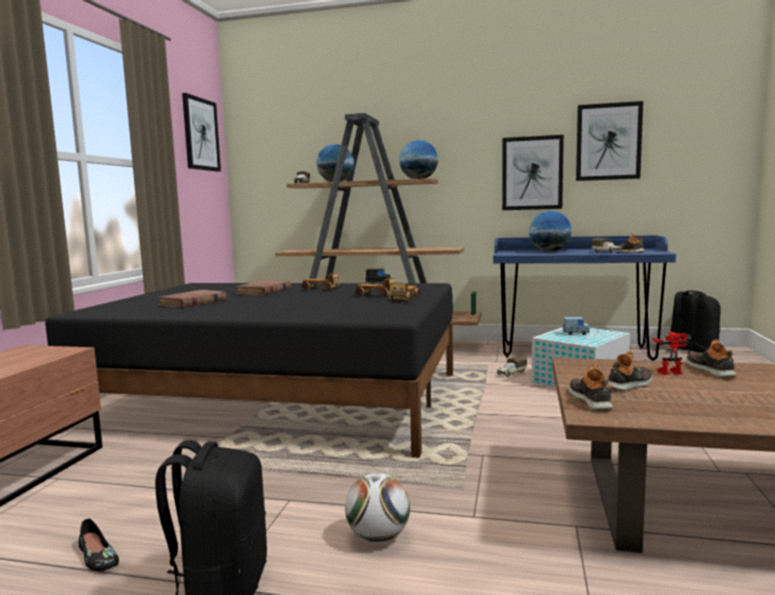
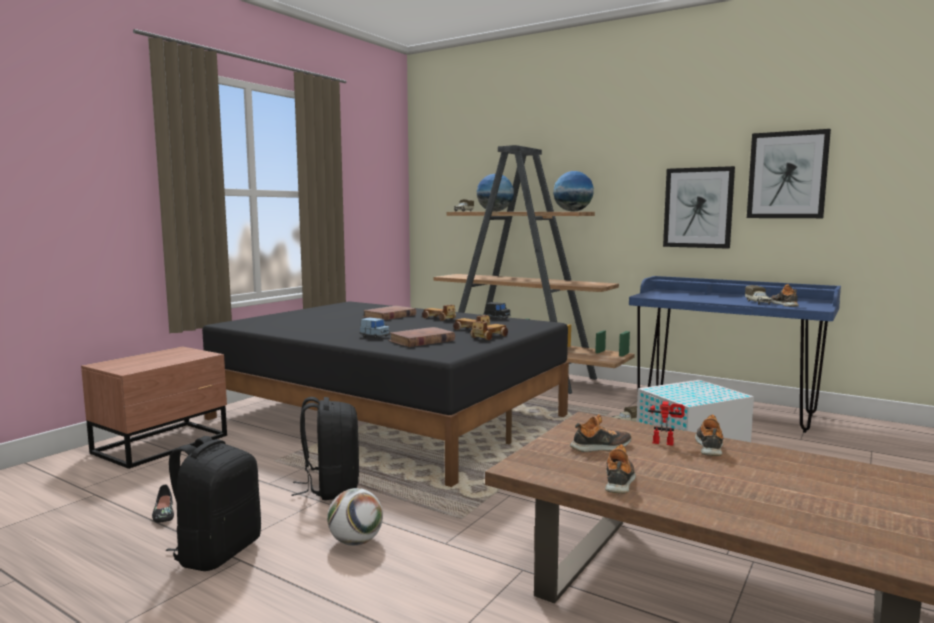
camera: 20 degrees right, 0 degrees up
brown book [157,290,226,308] -> brown book moved to [388,327,455,347]
picture [182,93,221,172] -> none
globe [529,211,572,252] -> none
blue toy car [563,317,590,335] -> blue toy car moved to [360,318,390,339]
shoe [569,364,613,410] -> shoe moved to [605,444,636,494]
black backpack [668,291,721,354] -> black backpack moved to [291,397,359,500]

